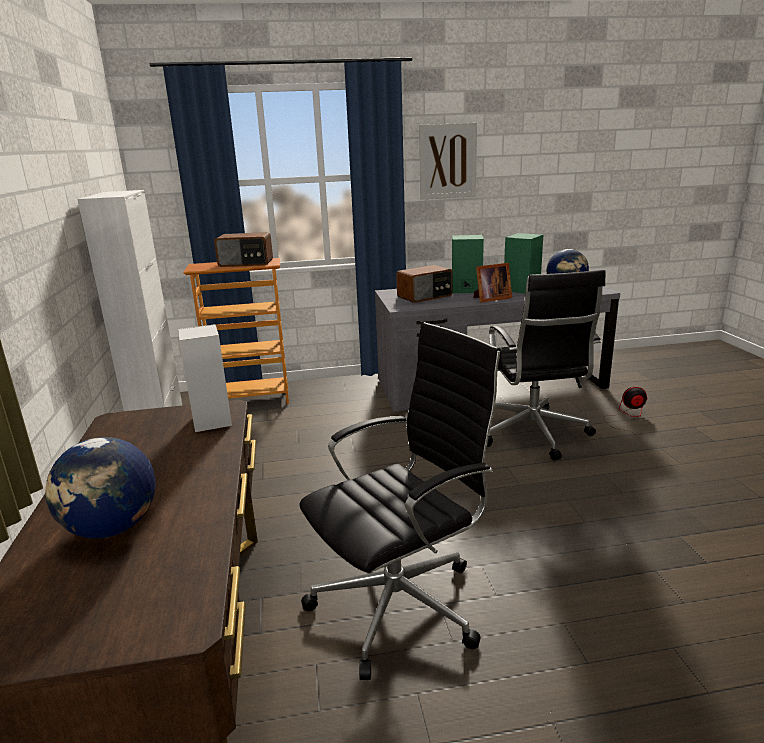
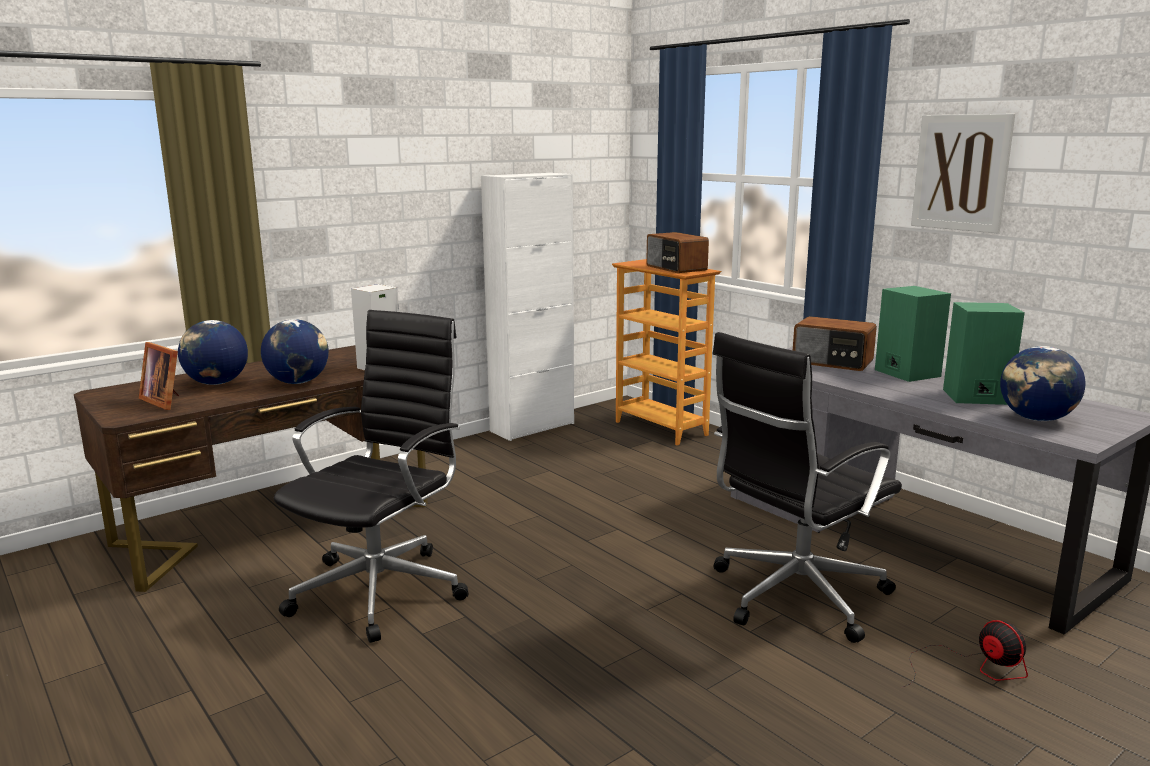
camera: 60 degrees right, 5 degrees down
black office chair [299,322,502,680] -> black office chair turned 90 degrees counterclockwise [274,310,468,643]
picture frame [474,263,512,303] -> picture frame moved to [139,342,179,410]
none -> globe [261,319,329,384]

